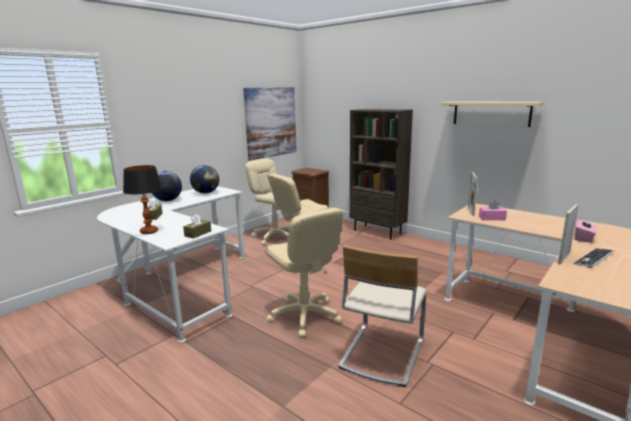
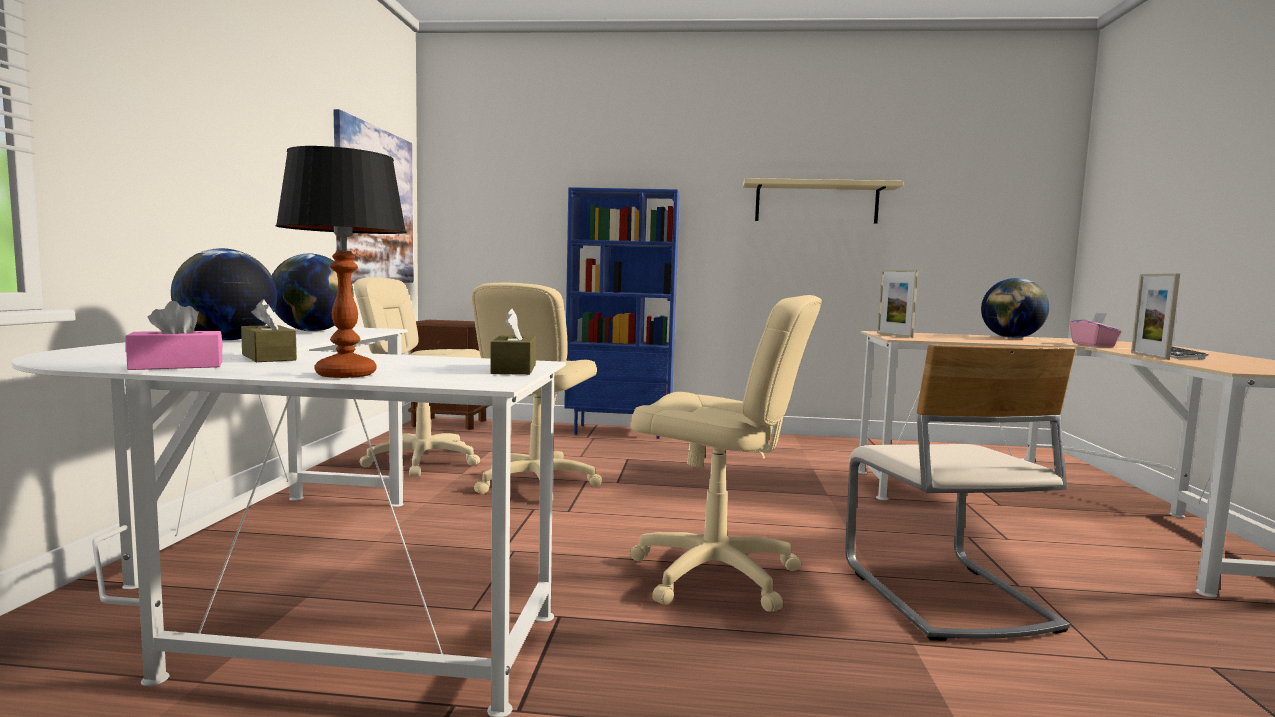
camera: 35 degrees left, 10 degrees down
brown bookcase [350,109,413,240] -> blue bookcase [564,187,680,439]
pink tissue box [479,200,507,220] -> pink tissue box moved to [125,301,223,370]
none -> globe [981,278,1049,338]

